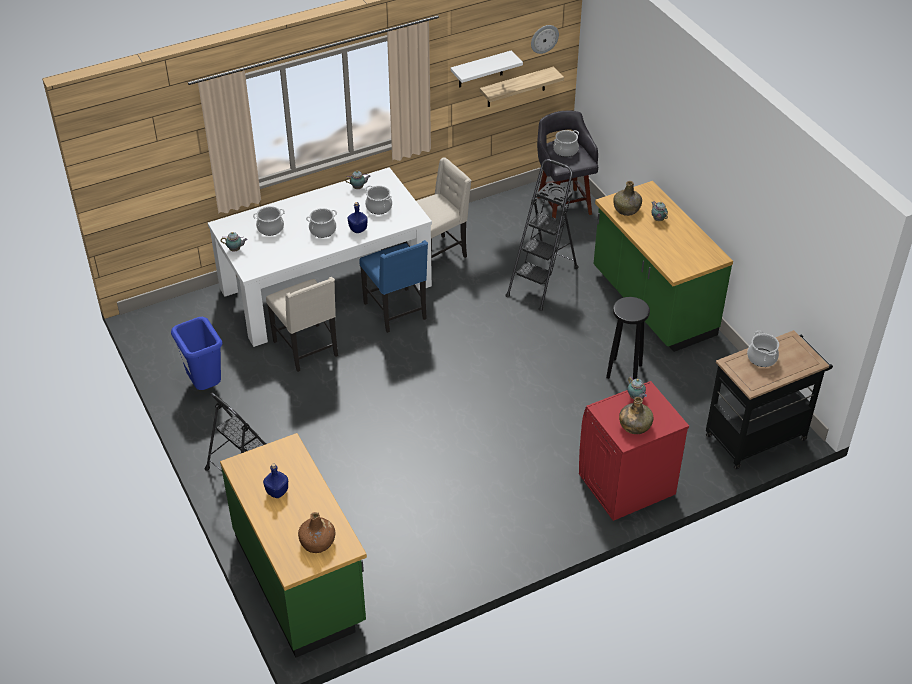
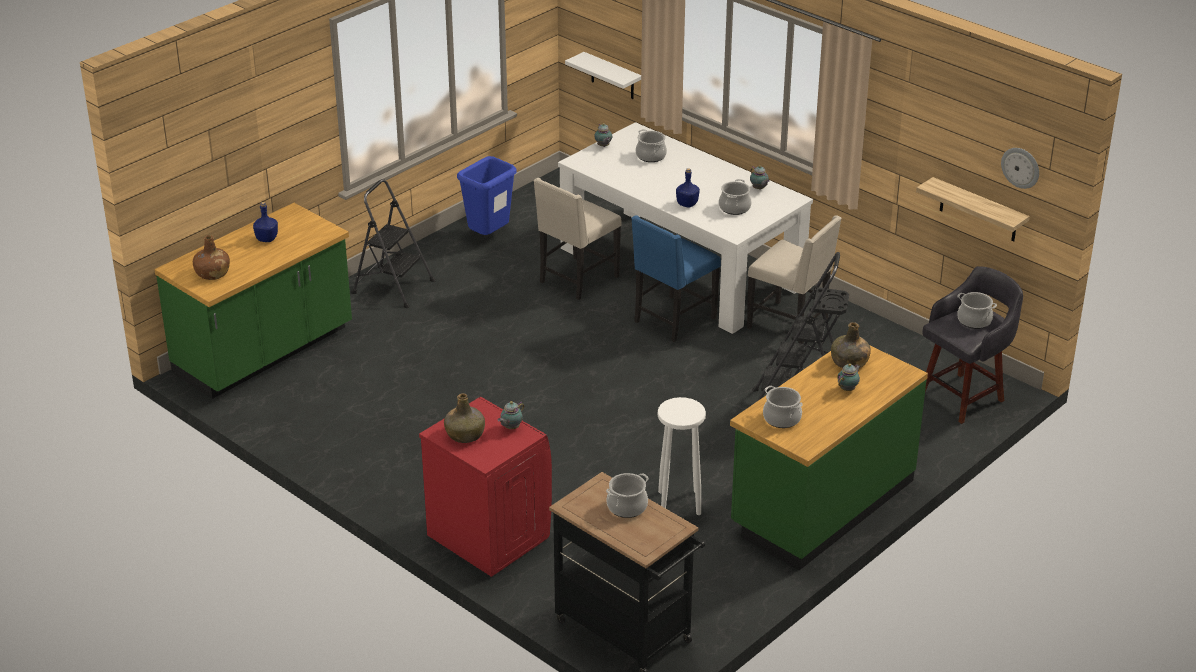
camera: 70 degrees right, 10 degrees down
cooking pot [306,208,337,238] -> cooking pot moved to [763,386,803,428]
white shelf [450,51,523,88] -> white shelf moved to [565,52,641,99]
black stool [606,297,650,379] -> white stool [657,397,706,515]

